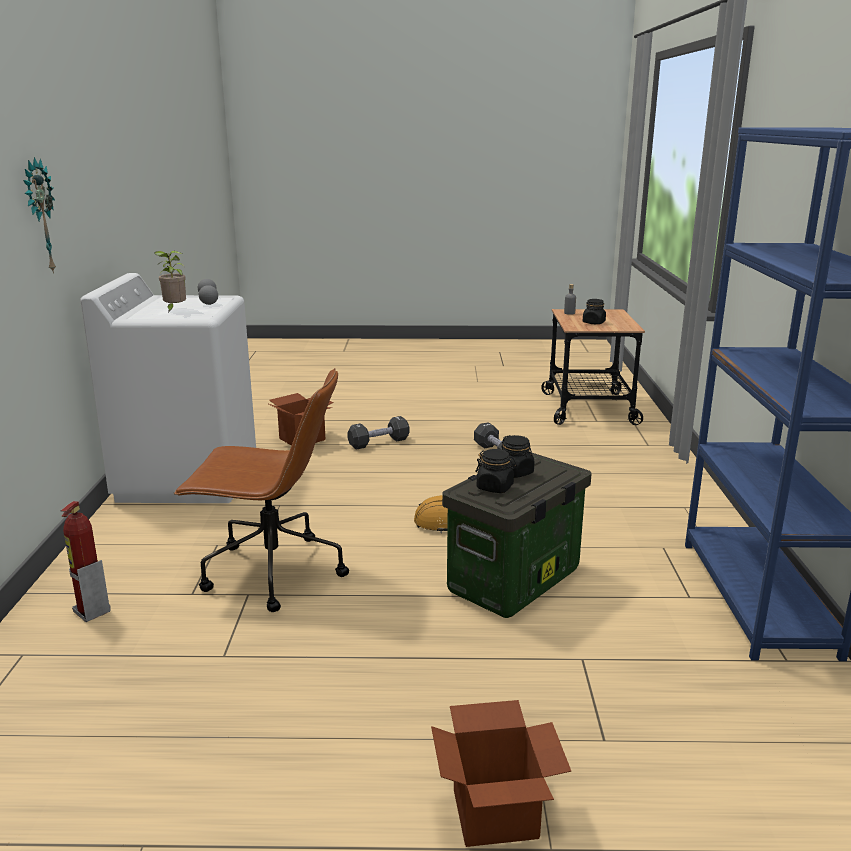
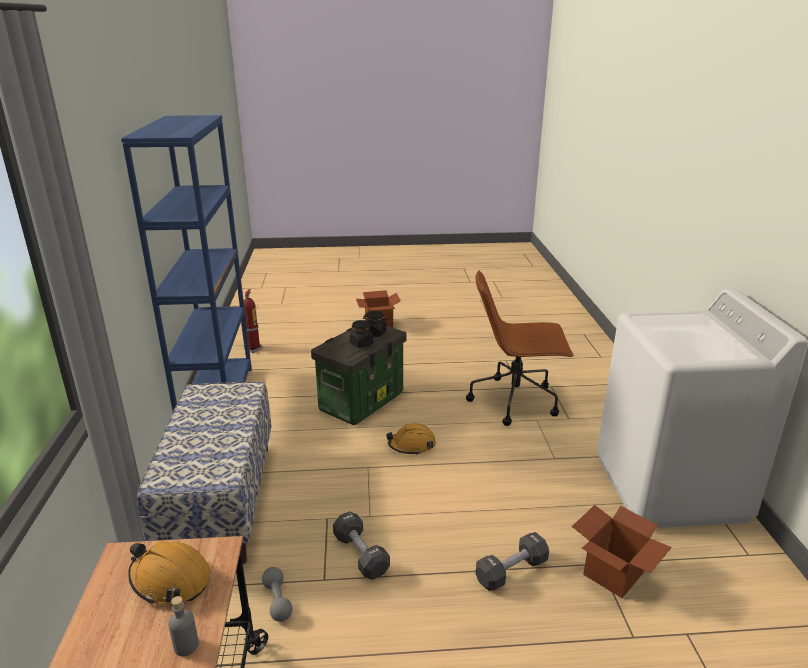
camera: 175 degrees right, 5 degrees up
wall clock [23,157,56,274] -> none
fire extinguisher [61,501,110,622] -> fire extinguisher moved to [241,289,263,353]
potted plant [154,251,186,313] -> none
grey dumbbell [198,279,218,305] -> grey dumbbell moved to [262,567,293,622]
black jar [583,299,606,324] -> orange hard hat [128,541,211,604]
none -> bench [137,382,272,564]

